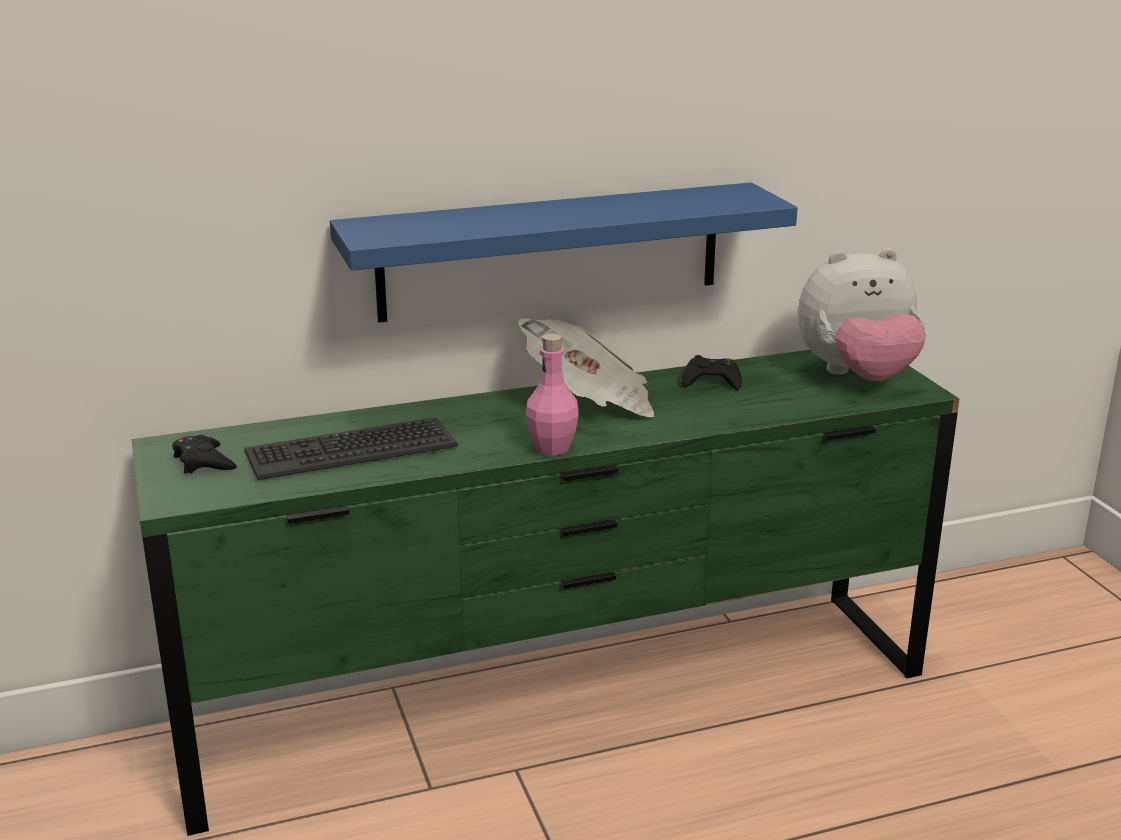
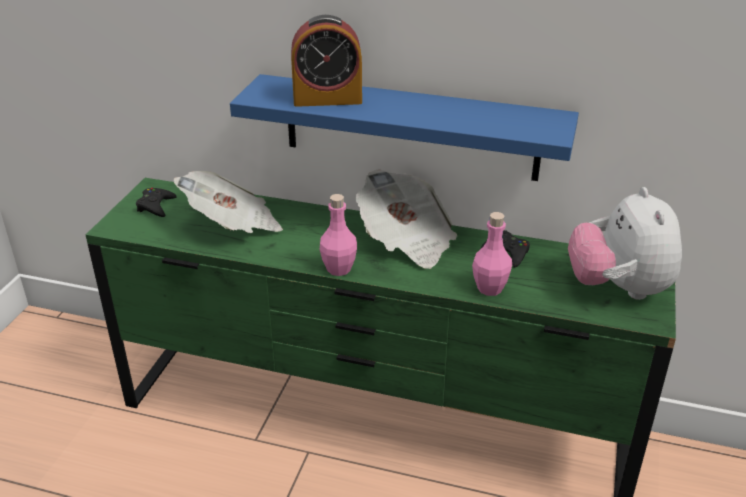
camera: 35 degrees right, 10 degrees up
keyboard [244,417,458,480] -> newspaper [174,171,283,233]
plush toy [798,248,926,382] -> plush toy turned 60 degrees clockwise [568,187,682,300]
none -> alarm clock [291,15,362,107]
none -> pink bottle [472,212,512,296]

